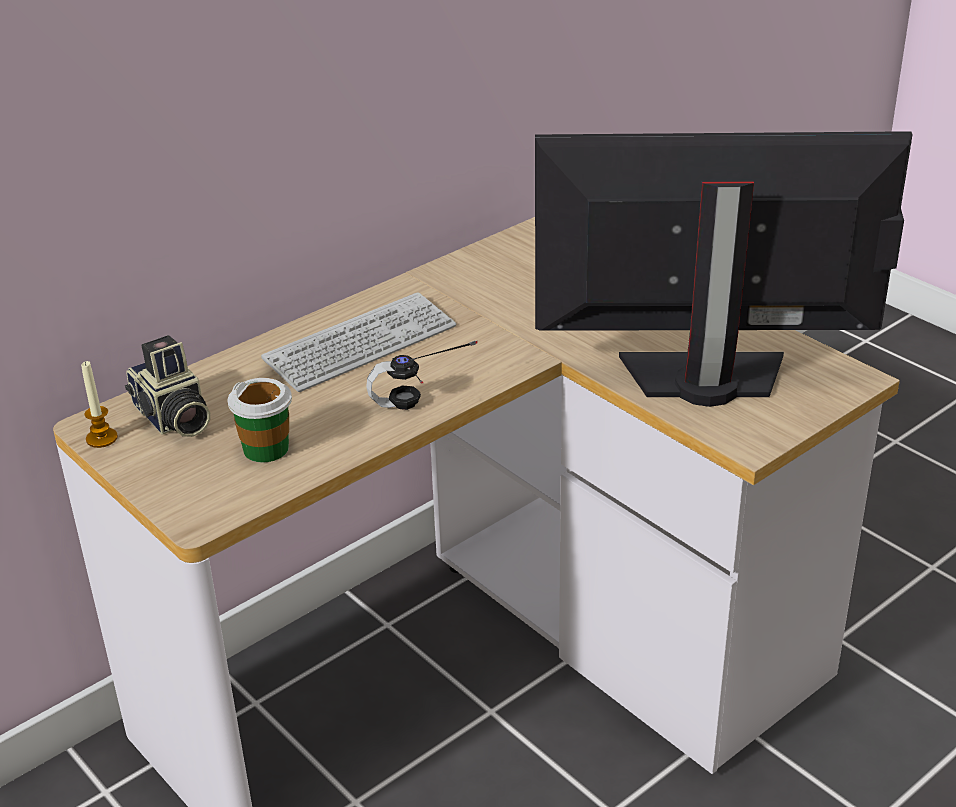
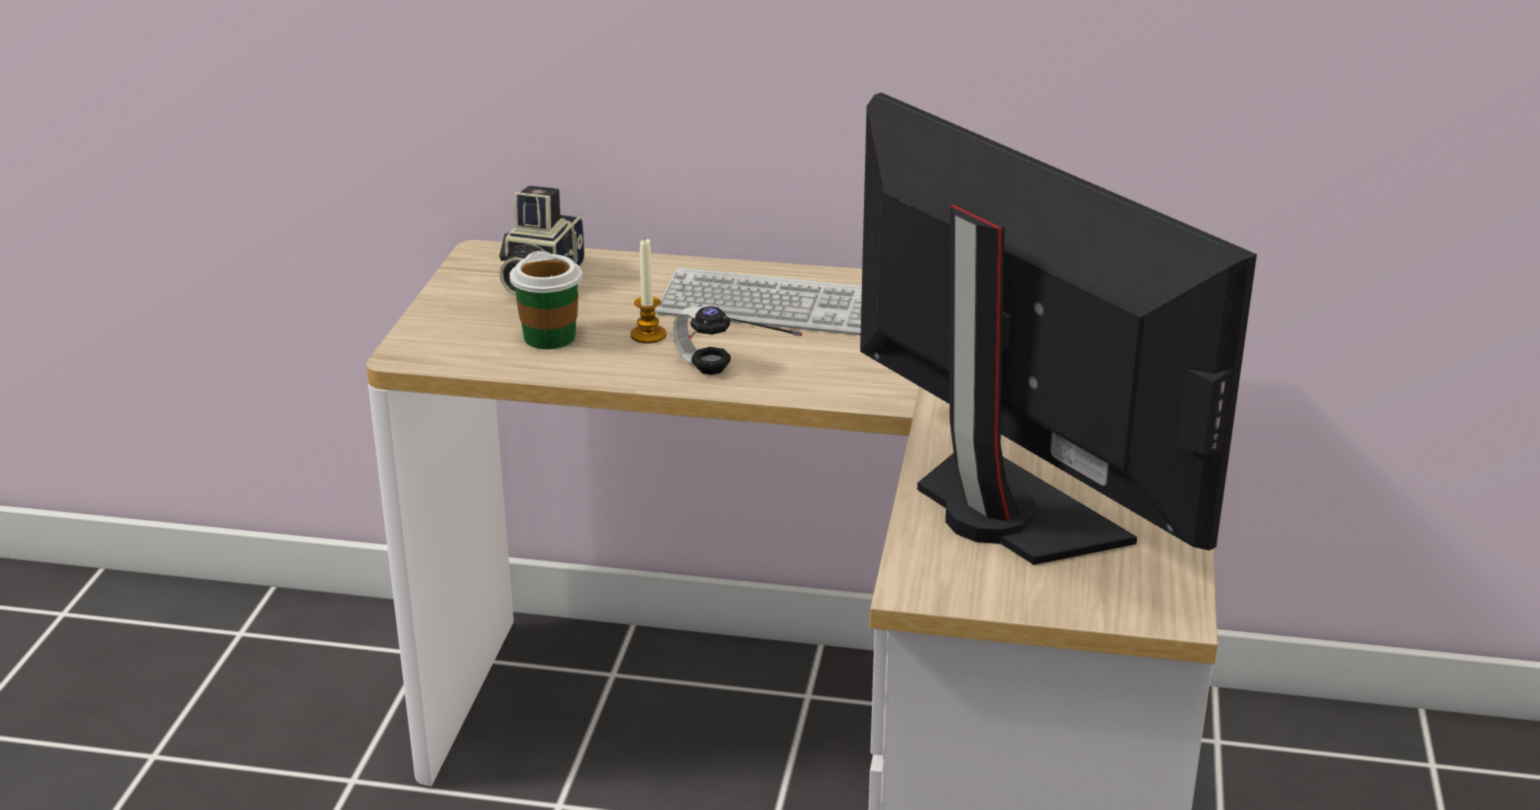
camera: 50 degrees right, 5 degrees down
candle [81,361,118,448] -> candle moved to [630,239,666,344]

